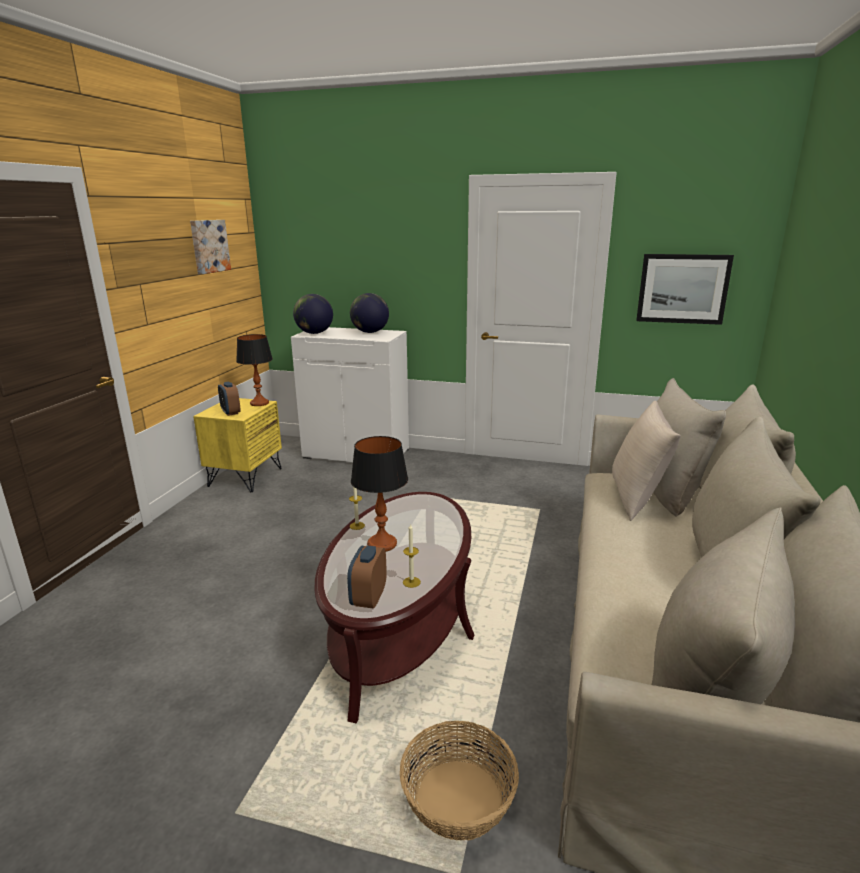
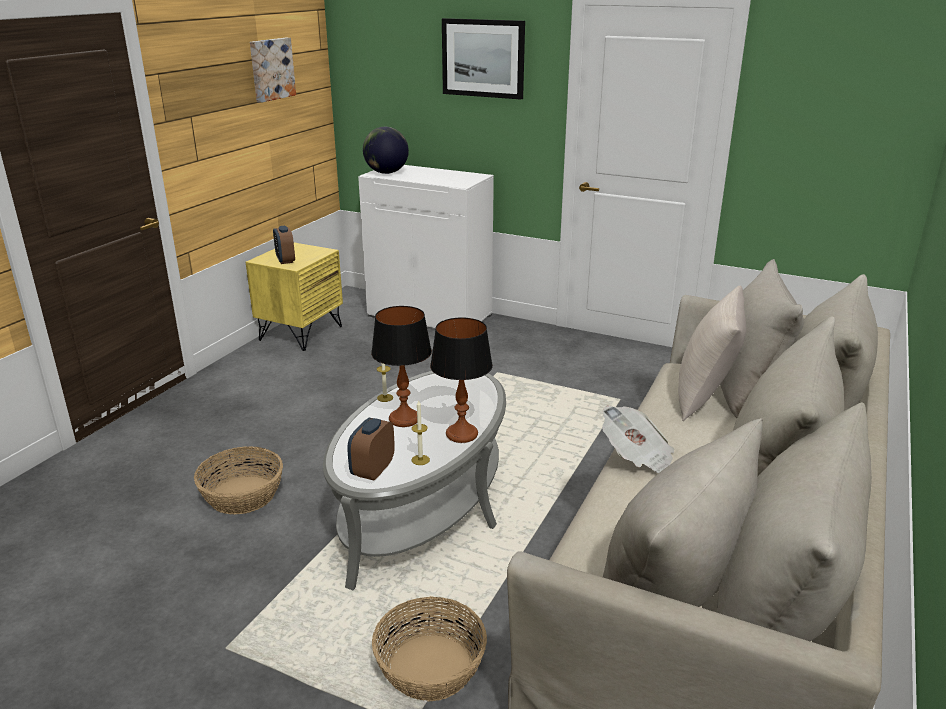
camera: 10 degrees right, 5 degrees up
table lamp [236,334,273,406] -> table lamp moved to [430,317,493,443]
brown coffee table [315,492,474,723] -> grey coffee table [323,371,506,590]
globe [350,293,389,333] -> none
picture [636,254,734,325] -> picture moved to [442,18,525,99]
none -> basket [194,446,283,515]
none -> newspaper [602,406,674,474]

